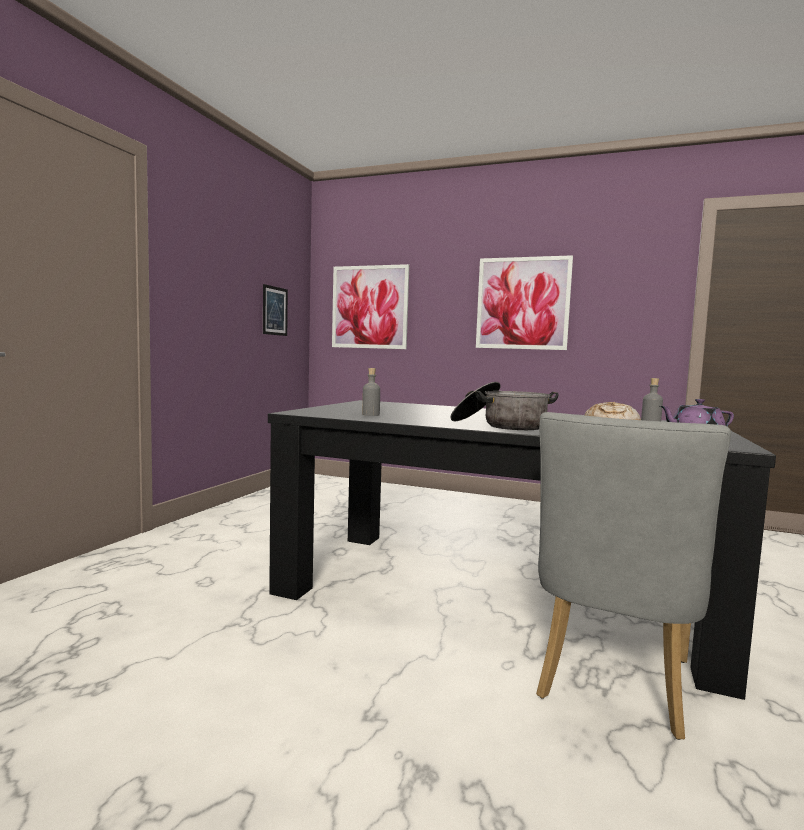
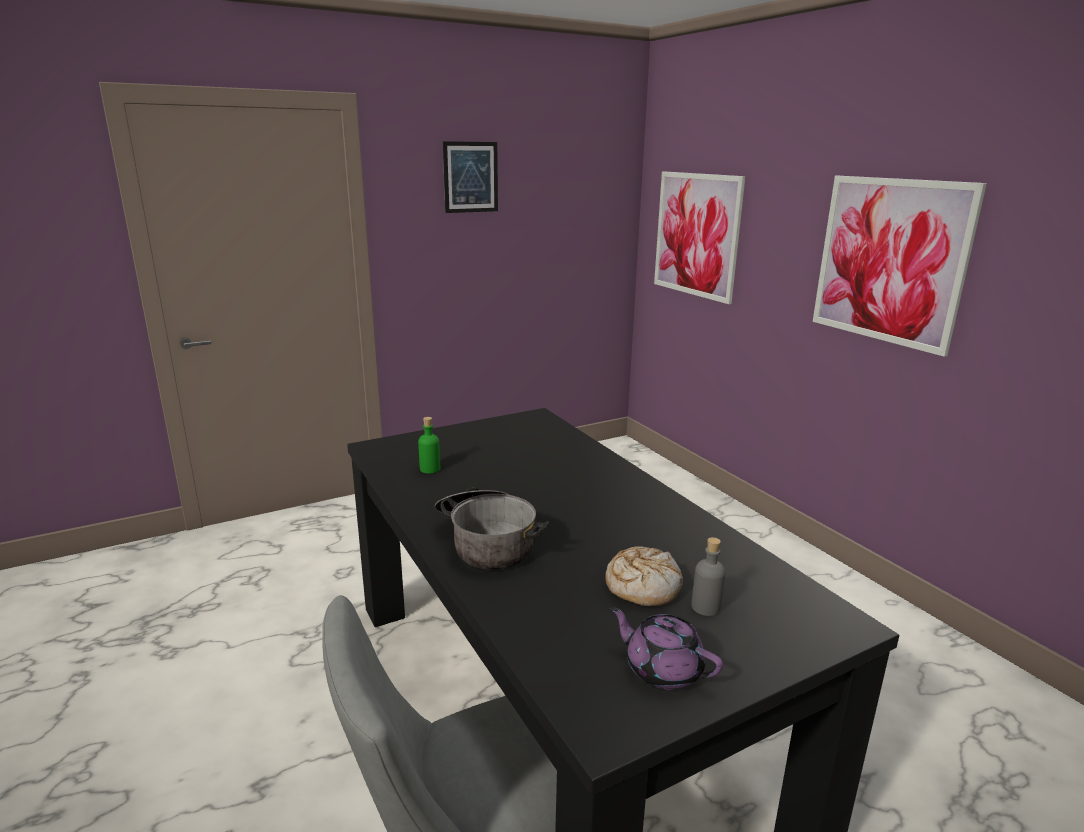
camera: 40 degrees right, 15 degrees up
picture [263,284,288,336] -> picture moved to [443,141,498,213]
grey bottle [362,368,380,416] -> green bottle [418,417,440,474]

